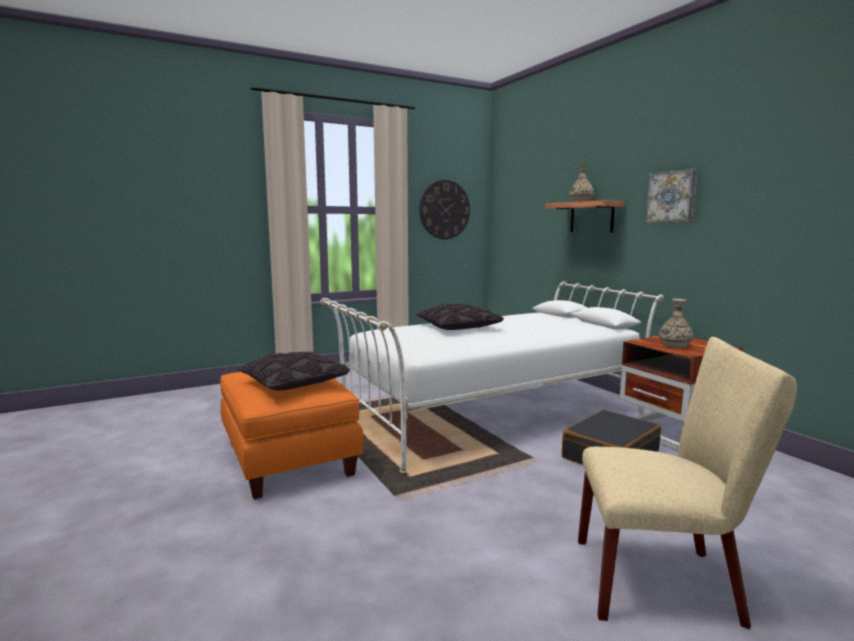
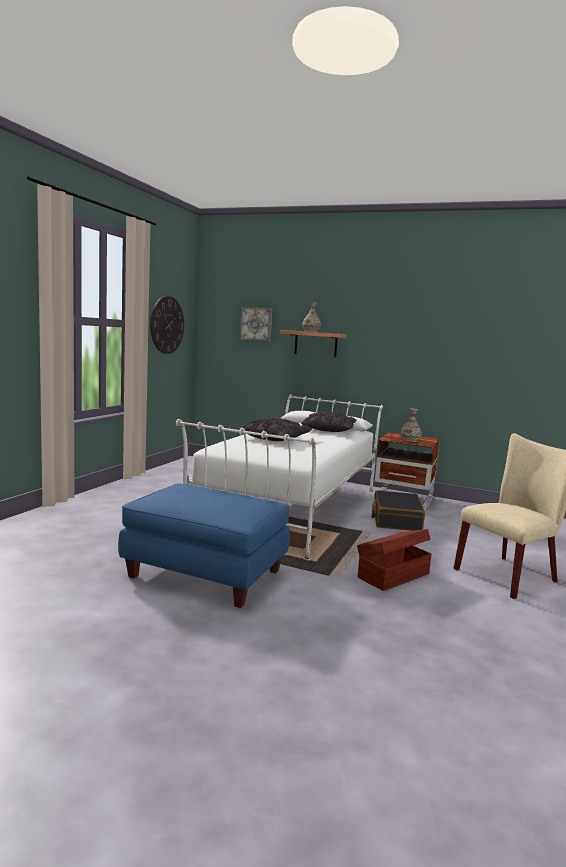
camera: 40 degrees left, 0 degrees up
orange ottoman [220,372,364,499] -> blue ottoman [118,483,290,608]
black pillow [237,351,350,390] -> black pillow moved to [301,411,357,432]
picture [646,169,698,222] -> picture moved to [240,307,272,342]
none -> brown storage box [357,529,432,591]

